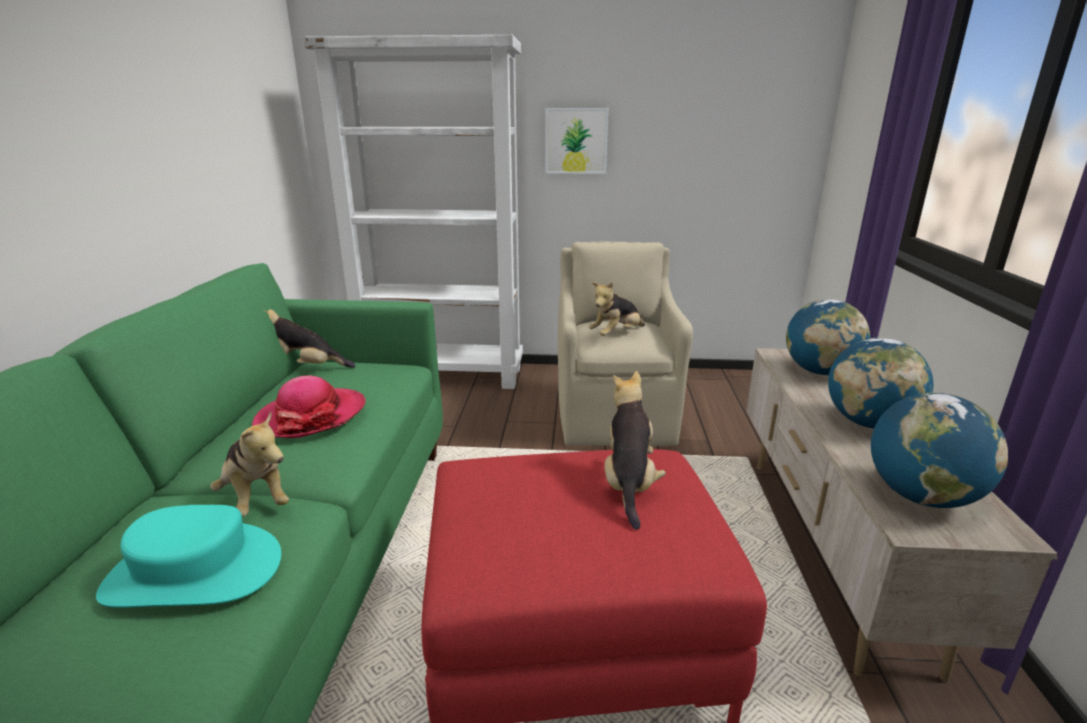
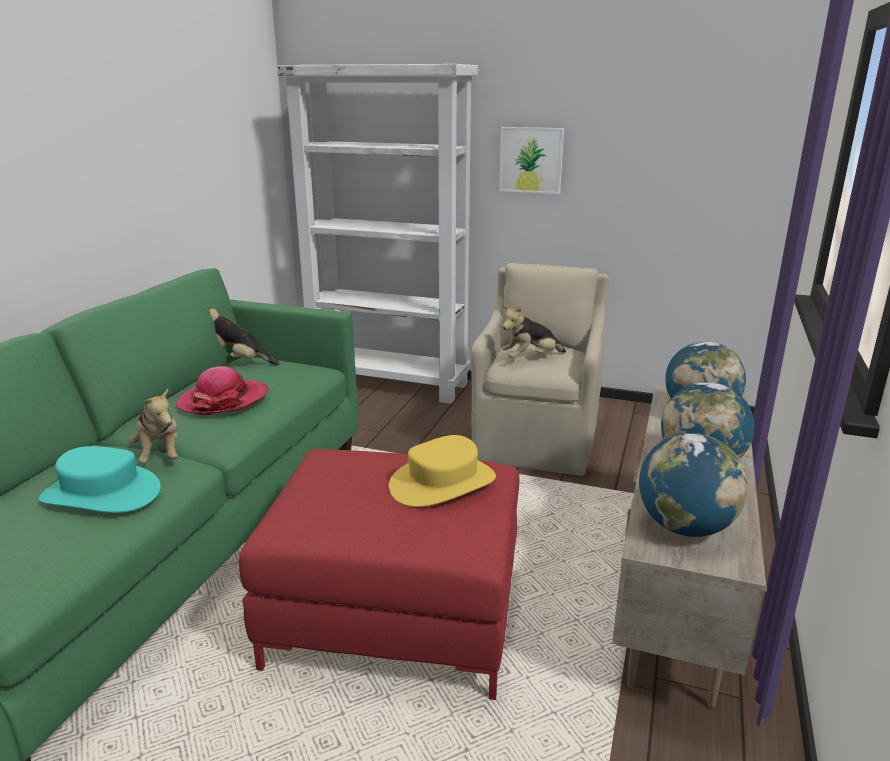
camera: 15 degrees right, 0 degrees up
plush toy [605,371,666,530] -> yellow hat [389,435,496,507]

